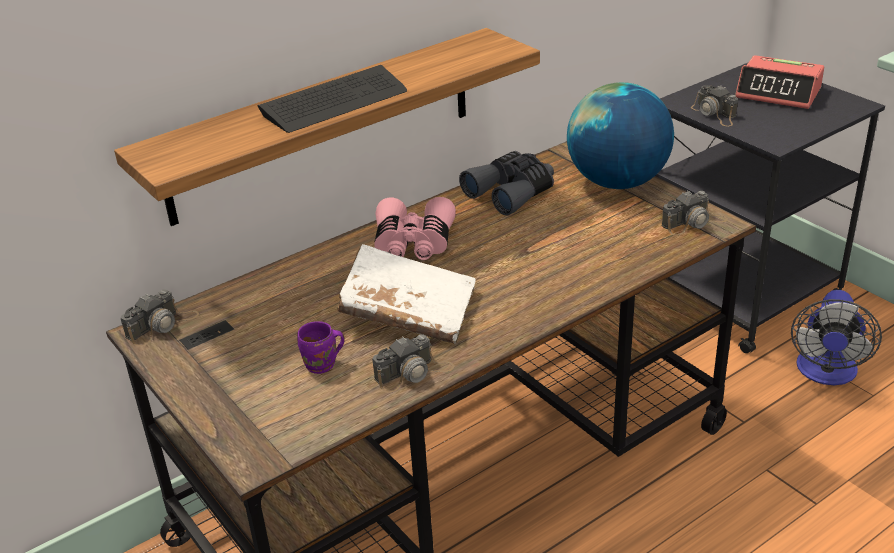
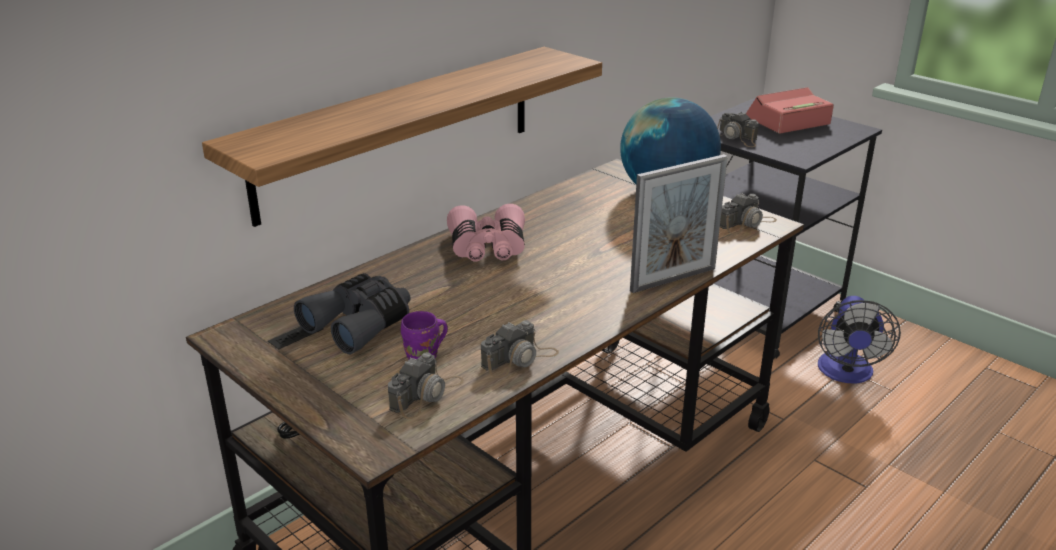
camera: 10 degrees left, 5 degrees down
camera [121,289,199,347] -> camera moved to [388,352,464,419]
keyboard [257,65,407,133] -> none
white book [337,244,476,344] -> none
grey binoculars [459,151,554,216] -> grey binoculars moved to [294,273,411,354]
alarm clock [735,55,824,109] -> alarm clock turned 135 degrees clockwise [746,87,834,133]
none -> picture frame [630,154,728,293]

